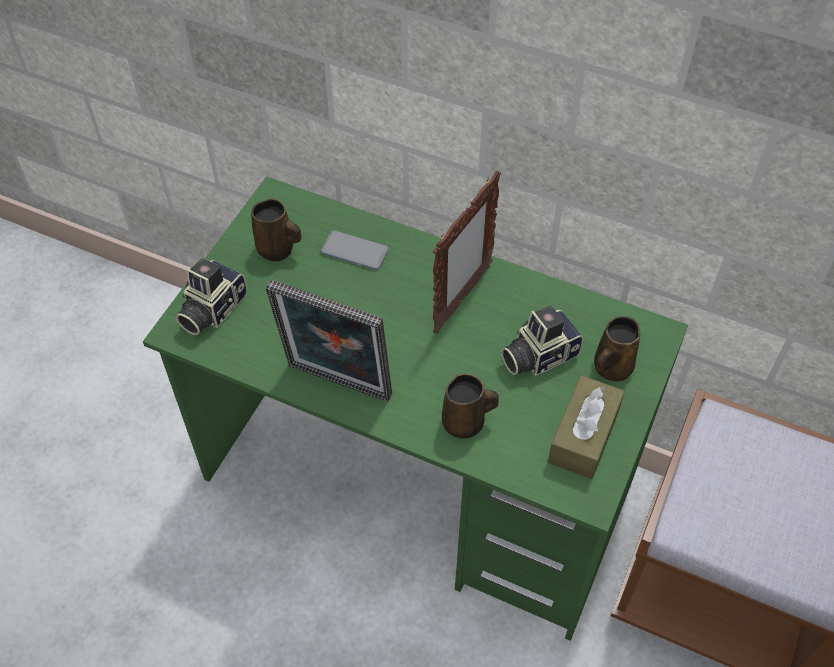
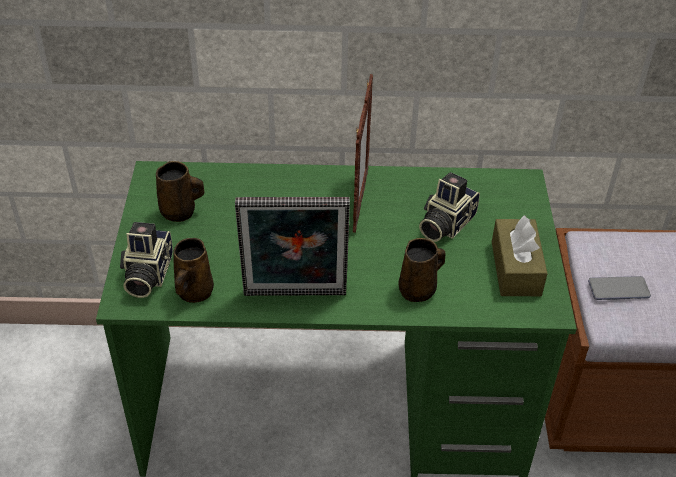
camera: 25 degrees left, 10 degrees down
phone [321,230,389,270] -> phone moved to [588,276,651,300]
brown mug [594,316,640,381] -> brown mug moved to [173,238,214,303]

